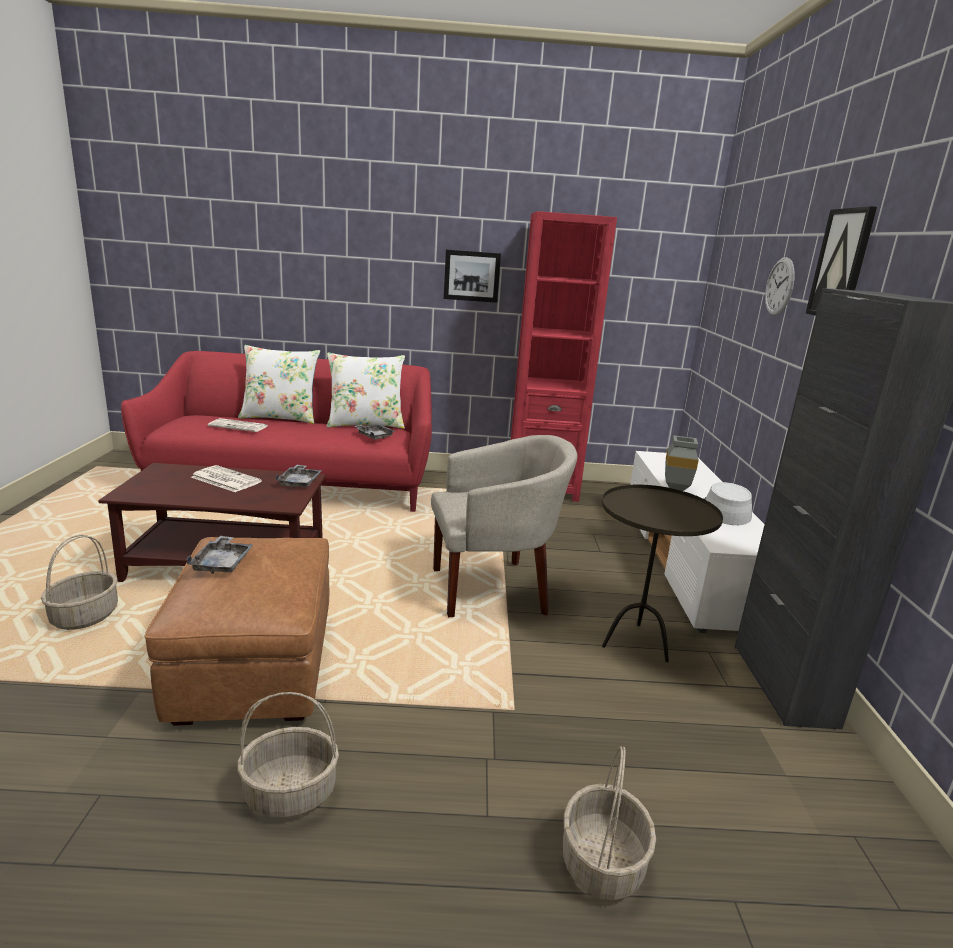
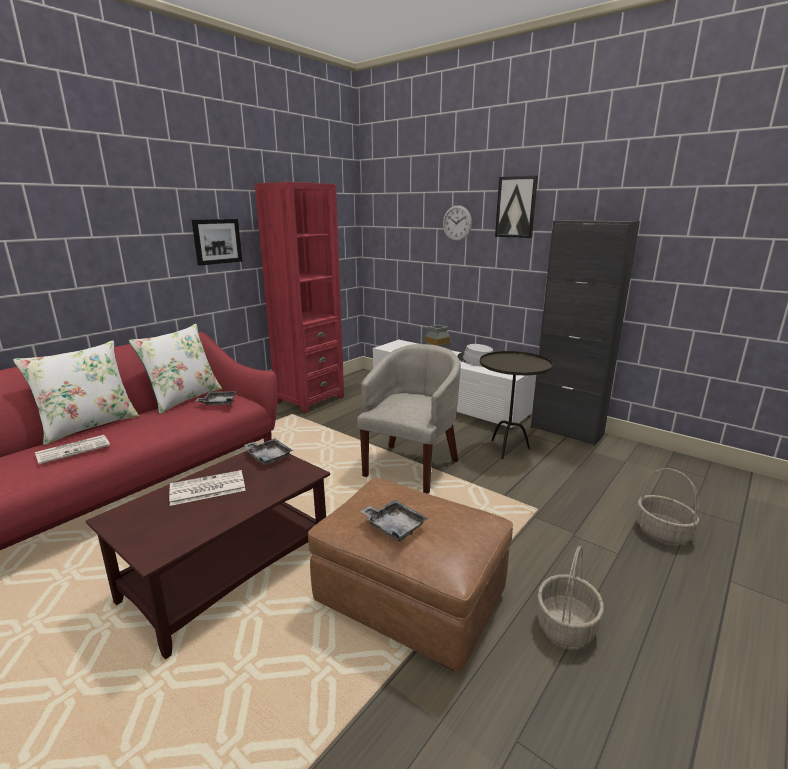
camera: 50 degrees left, 0 degrees up
basket [41,535,118,630] -> none

